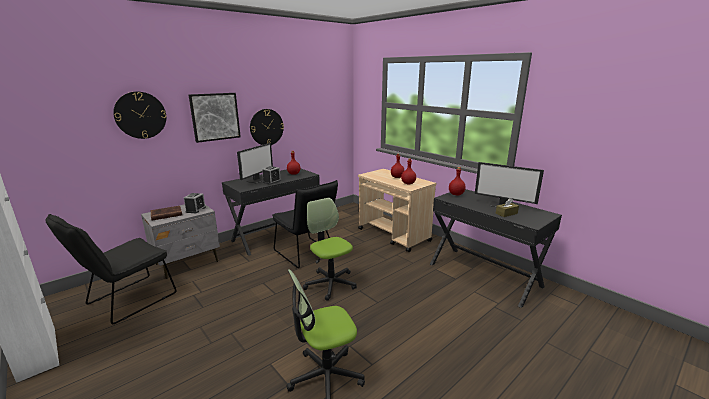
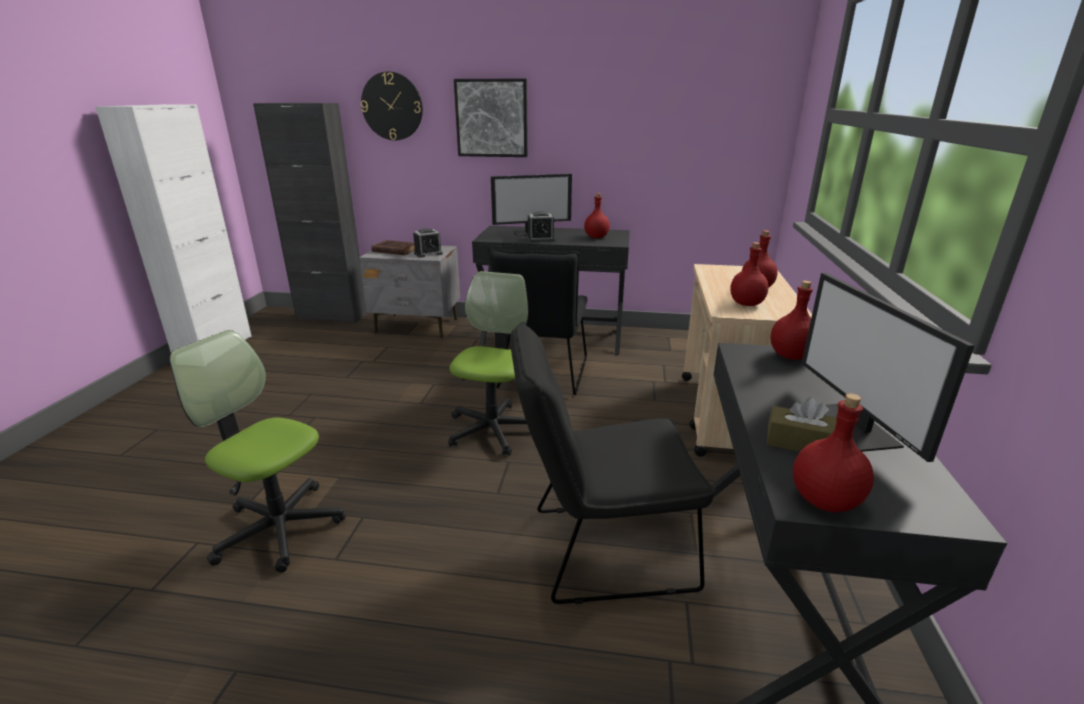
camera: 50 degrees right, 5 degrees up
black chair [45,214,177,324] -> black chair moved to [510,322,716,604]
wall clock [250,109,284,145] -> none
none -> black cabinet [253,103,367,323]
none -> red bottle [793,393,874,512]

